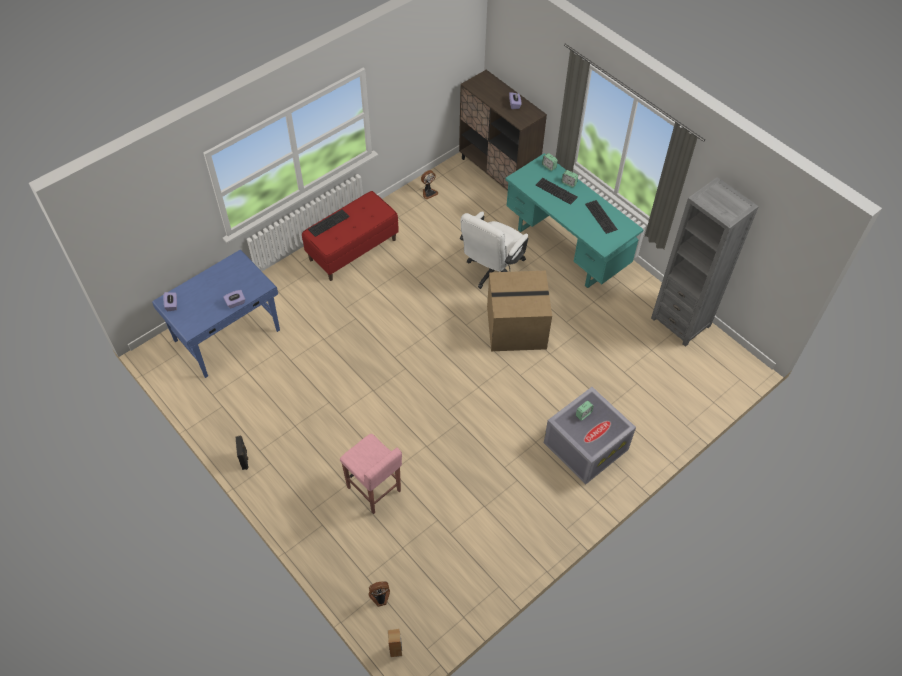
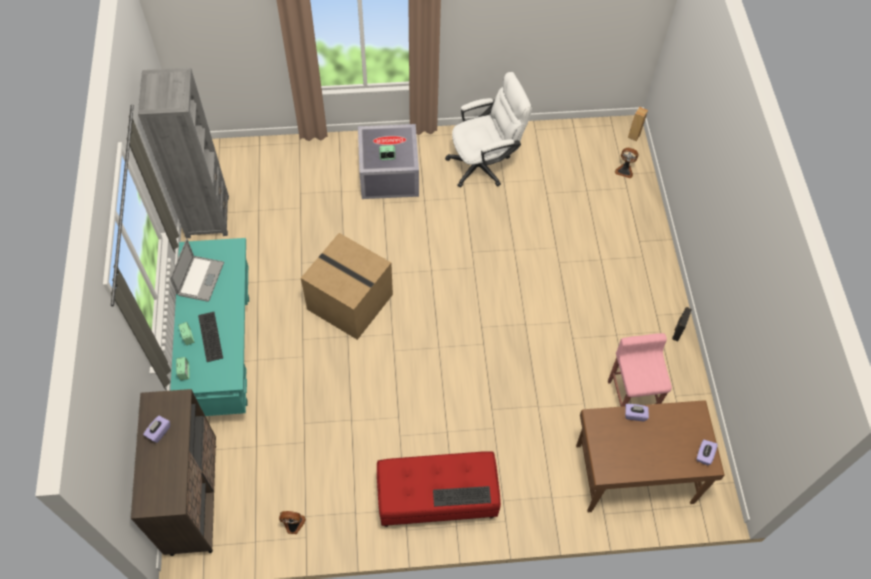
camera: 145 degrees left, 5 degrees up
blue desk [152,250,280,378] -> brown desk [576,400,725,512]
pink stool [340,434,402,514] -> pink stool moved to [608,333,672,407]
white office chair [460,211,528,289] -> white office chair moved to [445,72,532,188]
keyboard [585,200,618,234] -> laptop [170,239,224,302]

